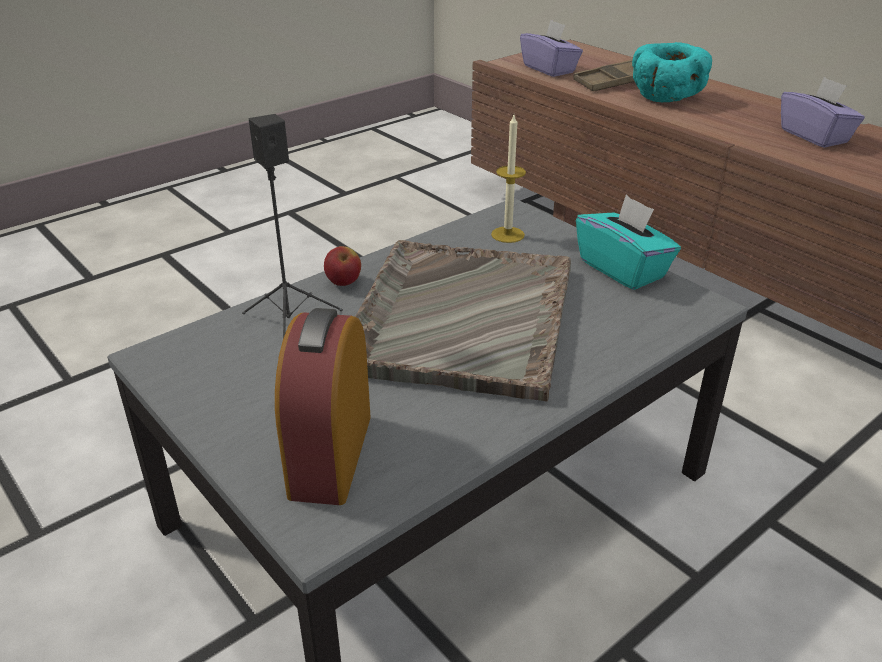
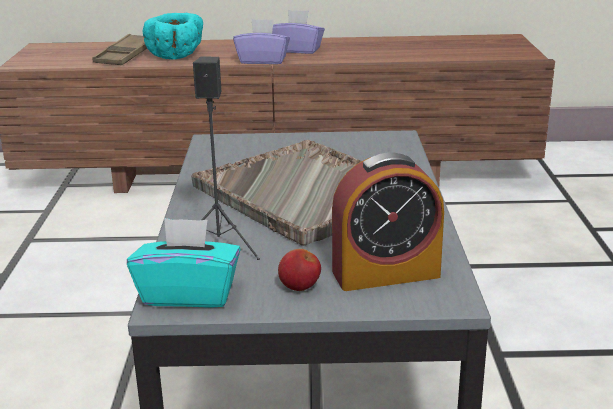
camera: 50 degrees left, 10 degrees down
alarm clock [275,308,371,505] -> alarm clock turned 60 degrees counterclockwise [332,153,444,291]
apple [324,246,361,286] -> apple moved to [278,249,321,291]
candle [491,115,526,243] -> none
purple tissue box [520,20,583,77] -> purple tissue box moved to [233,19,290,64]
turquoise tissue box [576,195,681,290] -> turquoise tissue box moved to [127,218,241,308]

